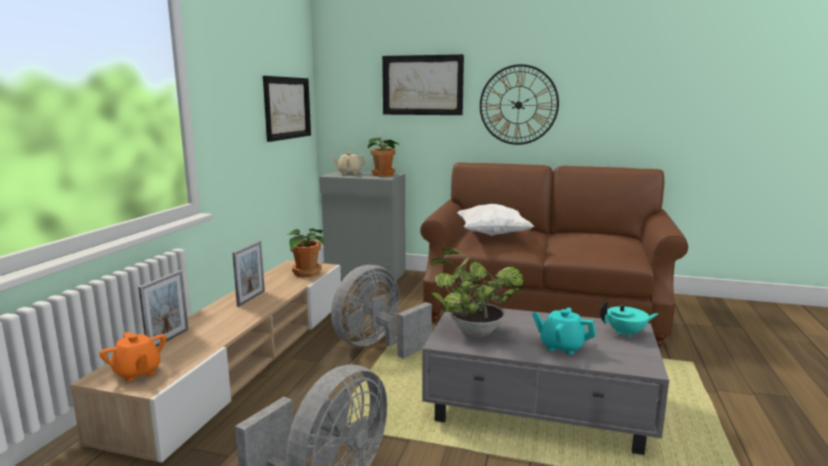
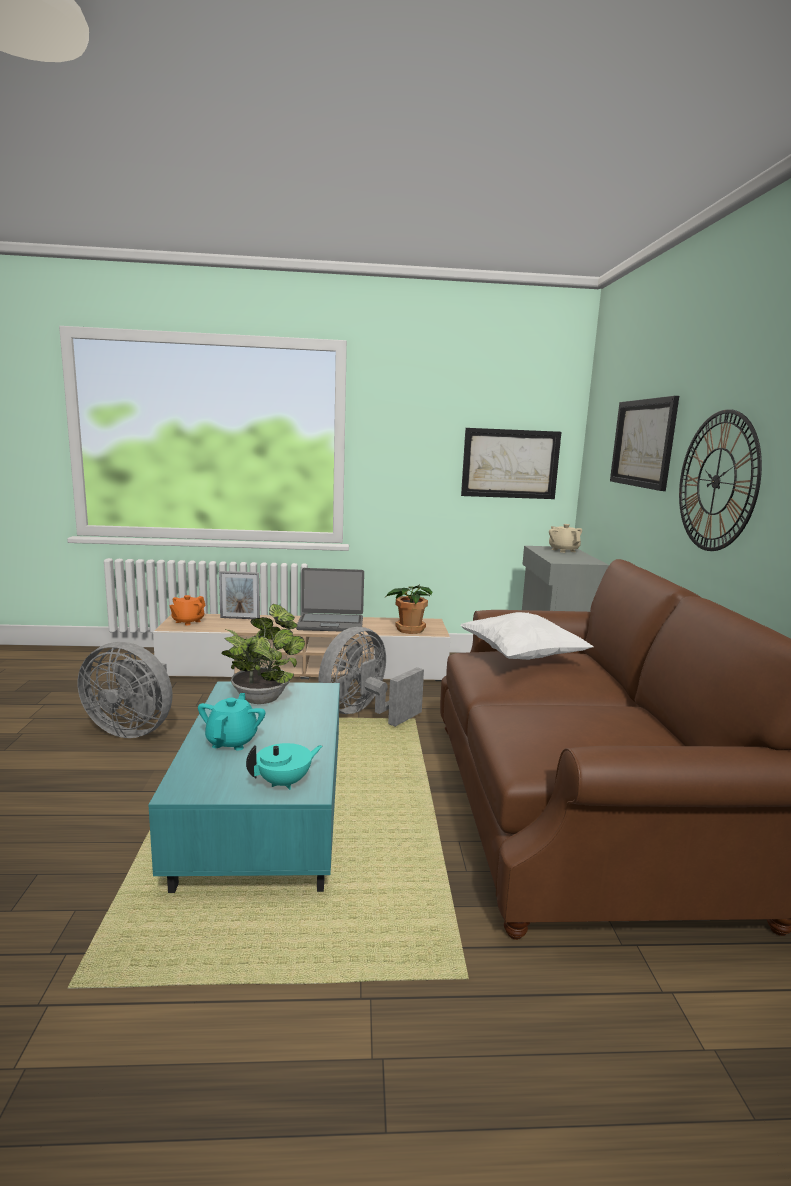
camera: 70 degrees right, 0 degrees up
picture frame [232,241,265,307] -> laptop [296,568,364,632]
grey fan [331,265,432,359] -> grey fan turned 75 degrees counterclockwise [318,627,424,727]
potted plant [368,138,399,176] -> none
grey coffee table [422,308,669,455] -> turquoise coffee table [148,681,340,893]
turquoise teapot [600,300,659,338] -> turquoise teapot turned 105 degrees counterclockwise [246,743,322,790]

